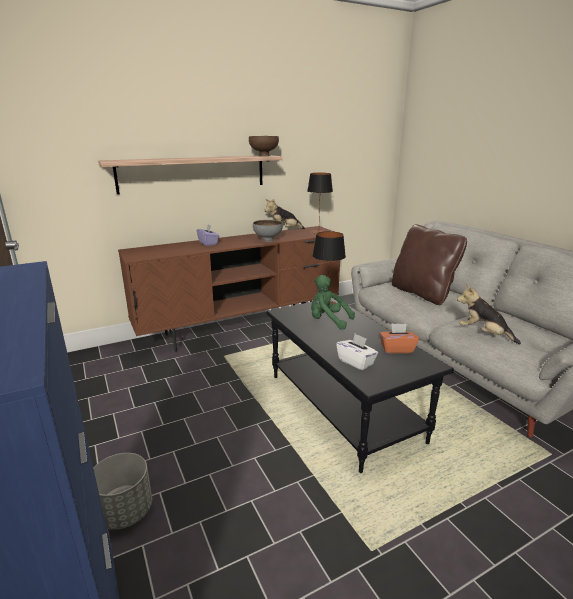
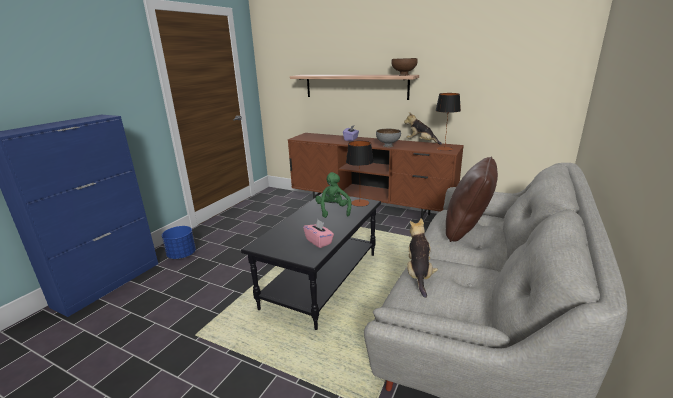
camera: 55 degrees right, 0 degrees up
grey planter [93,453,152,530] -> blue planter [162,226,196,259]
white tissue box [336,334,378,370] -> none
orange tissue box [379,323,419,353] -> pink tissue box [303,219,334,248]

